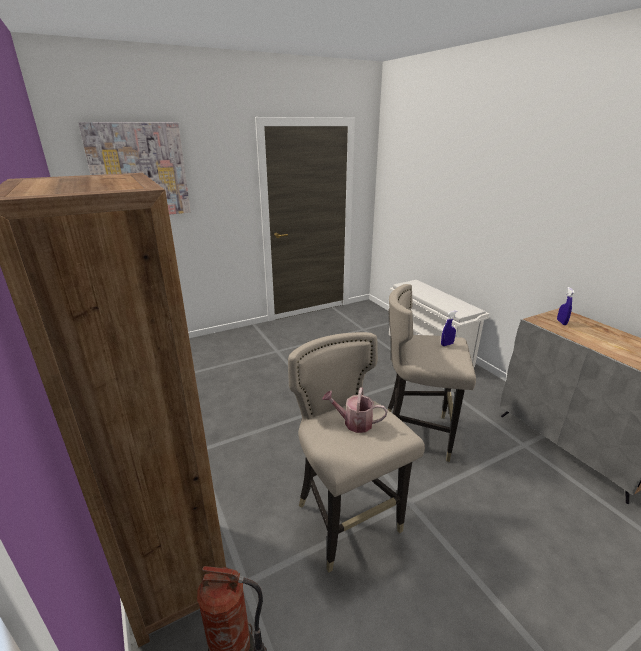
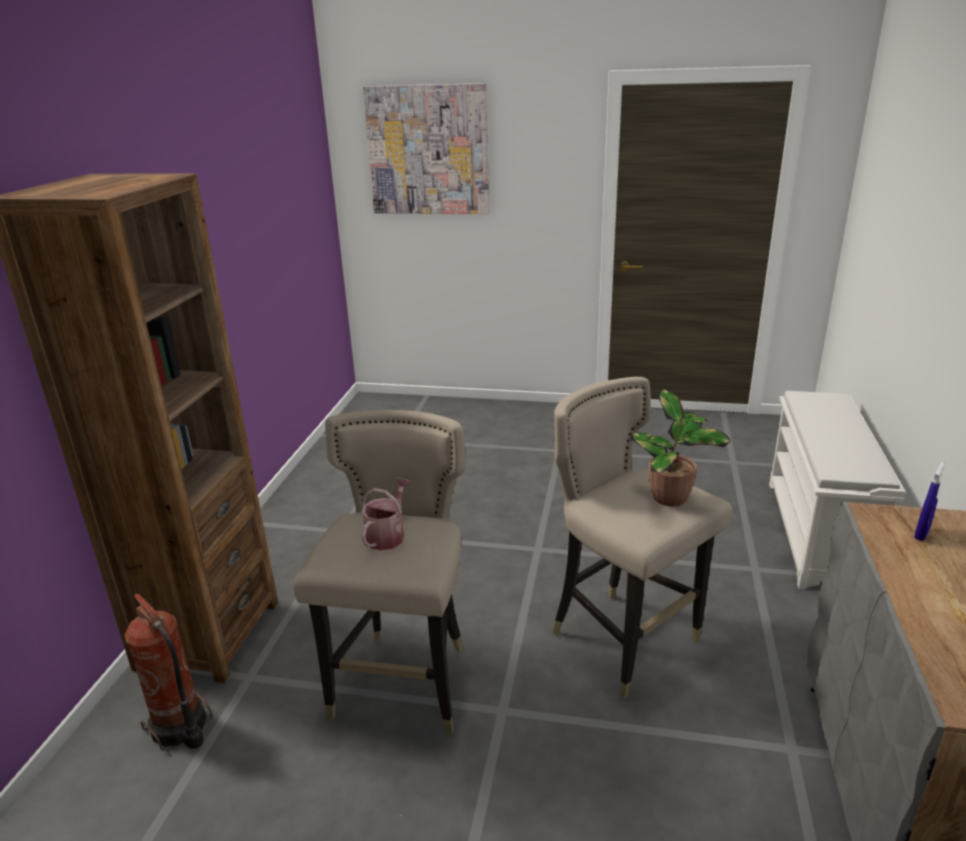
camera: 40 degrees right, 0 degrees up
watering can [322,387,387,433] -> watering can turned 60 degrees clockwise [361,478,411,550]
blue spray bottle [441,311,458,346] -> potted plant [631,389,731,507]

